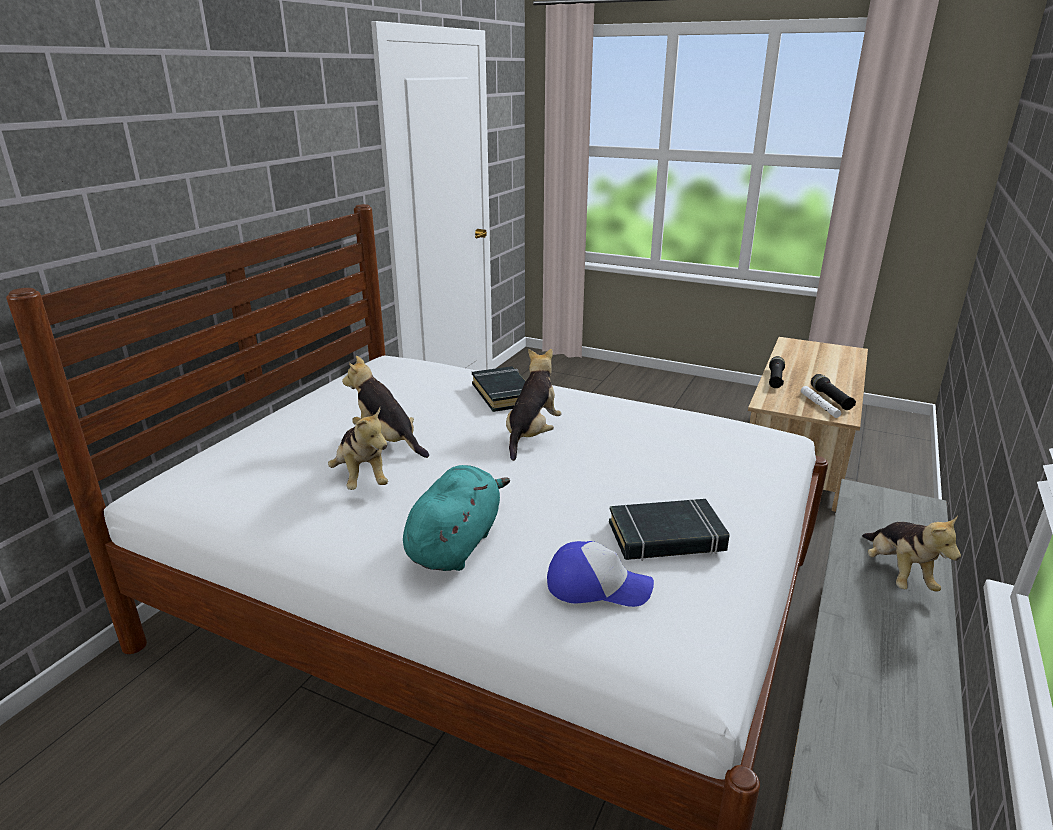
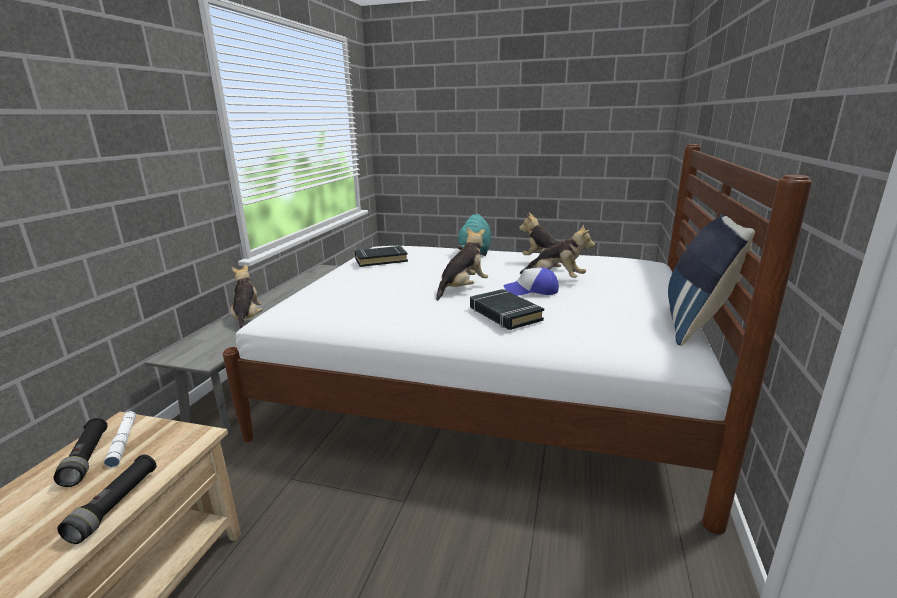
camera: 170 degrees right, 5 degrees down
plush toy [506,349,562,461] -> plush toy turned 150 degrees counterclockwise [436,227,488,300]
cap [547,541,654,607] -> cap moved to [503,267,559,296]
none -> blue pillow [668,214,755,346]

